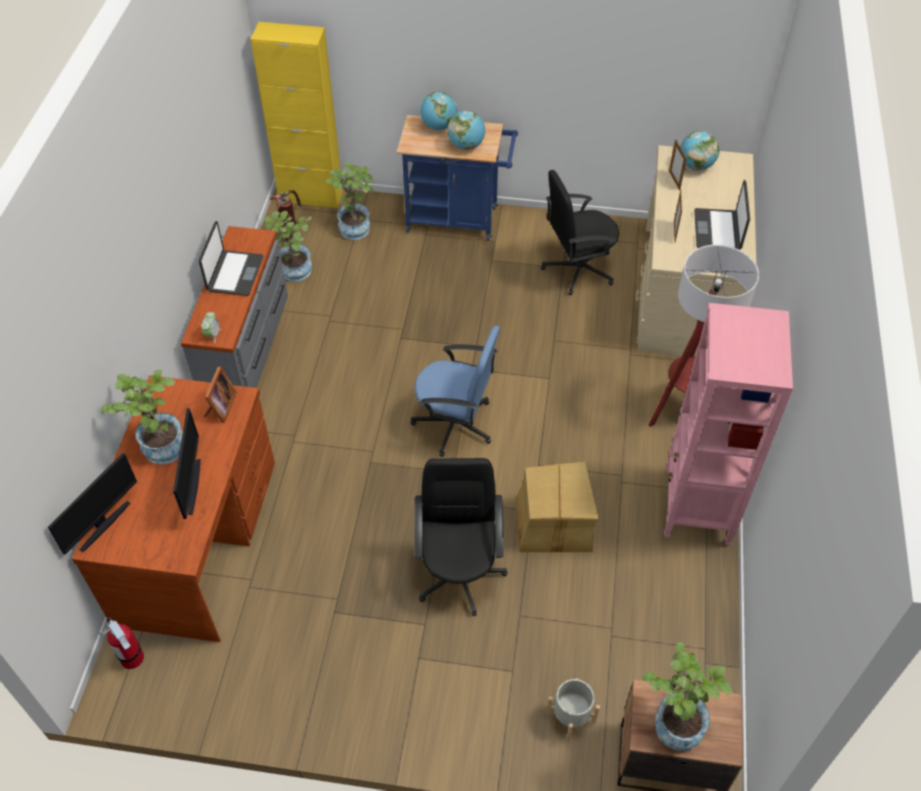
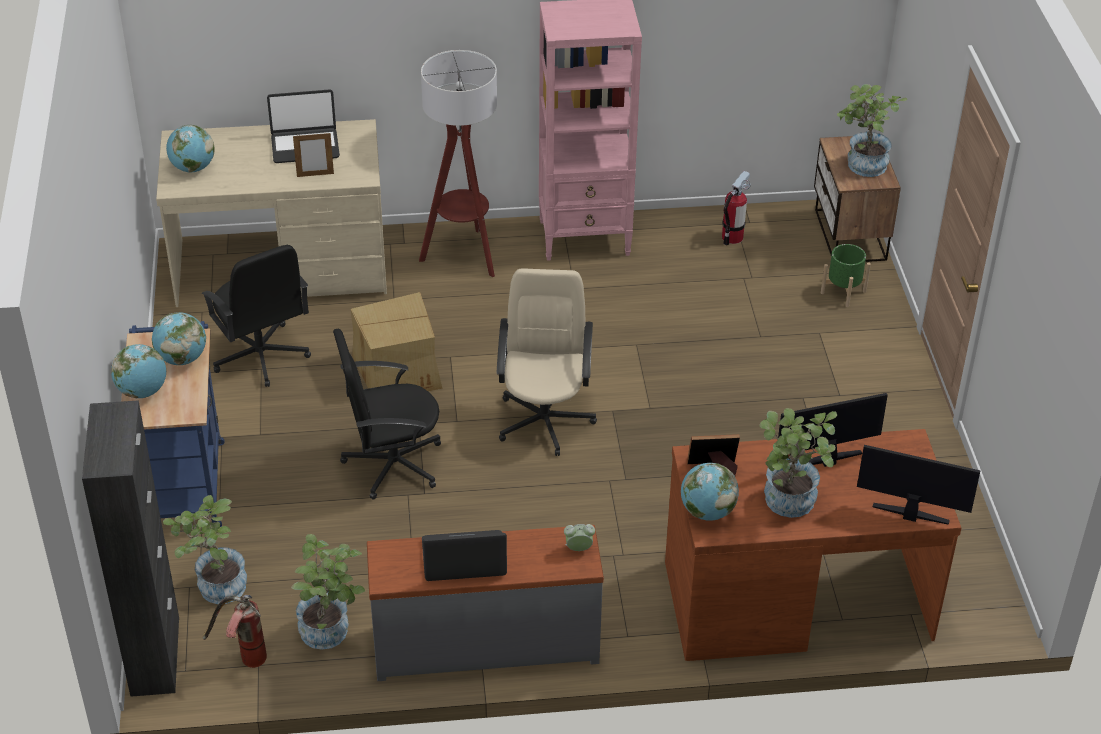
camera: 105 degrees left, 10 degrees down
fire extinguisher [99,617,144,669] -> fire extinguisher moved to [722,171,751,245]
yellow cabinet [251,22,343,209] -> black cabinet [82,400,179,697]
blue office chair [411,326,500,457] -> beige office chair [496,268,597,456]
black office chair [415,458,508,616] -> black office chair moved to [333,329,441,500]
cardboard box [516,462,599,552] -> cardboard box moved to [351,292,442,391]
grey planter [546,678,600,742] -> green planter [821,244,871,307]
picture frame [669,139,687,191] -> none
none -> globe [681,463,739,521]

